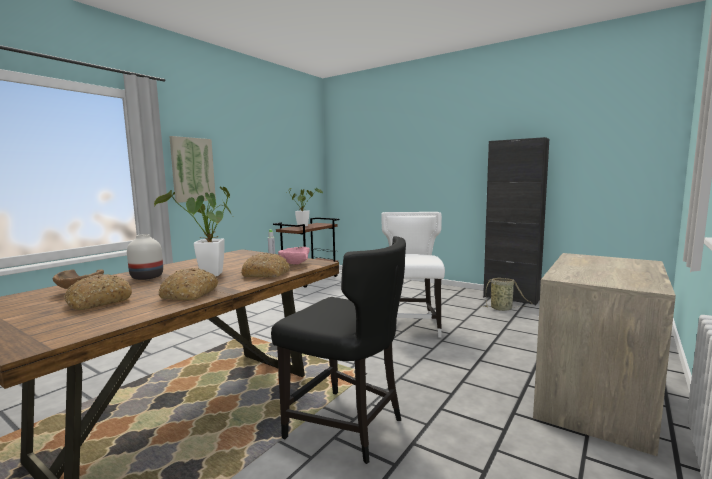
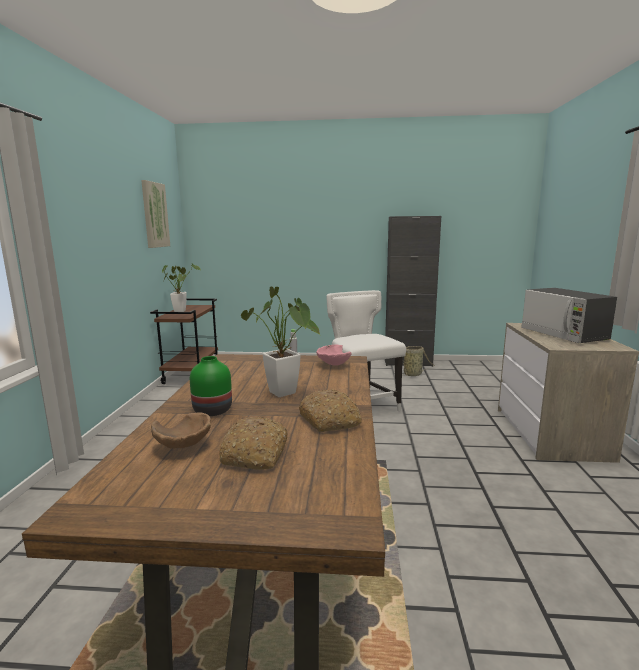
camera: 30 degrees left, 5 degrees up
white vase [127,234,163,280] -> green vase [190,356,232,416]
picture [169,136,216,203] -> picture moved to [141,180,170,248]
bread [241,253,290,278] -> none
black chair [271,237,406,464] -> none
none -> microwave [521,288,617,343]

